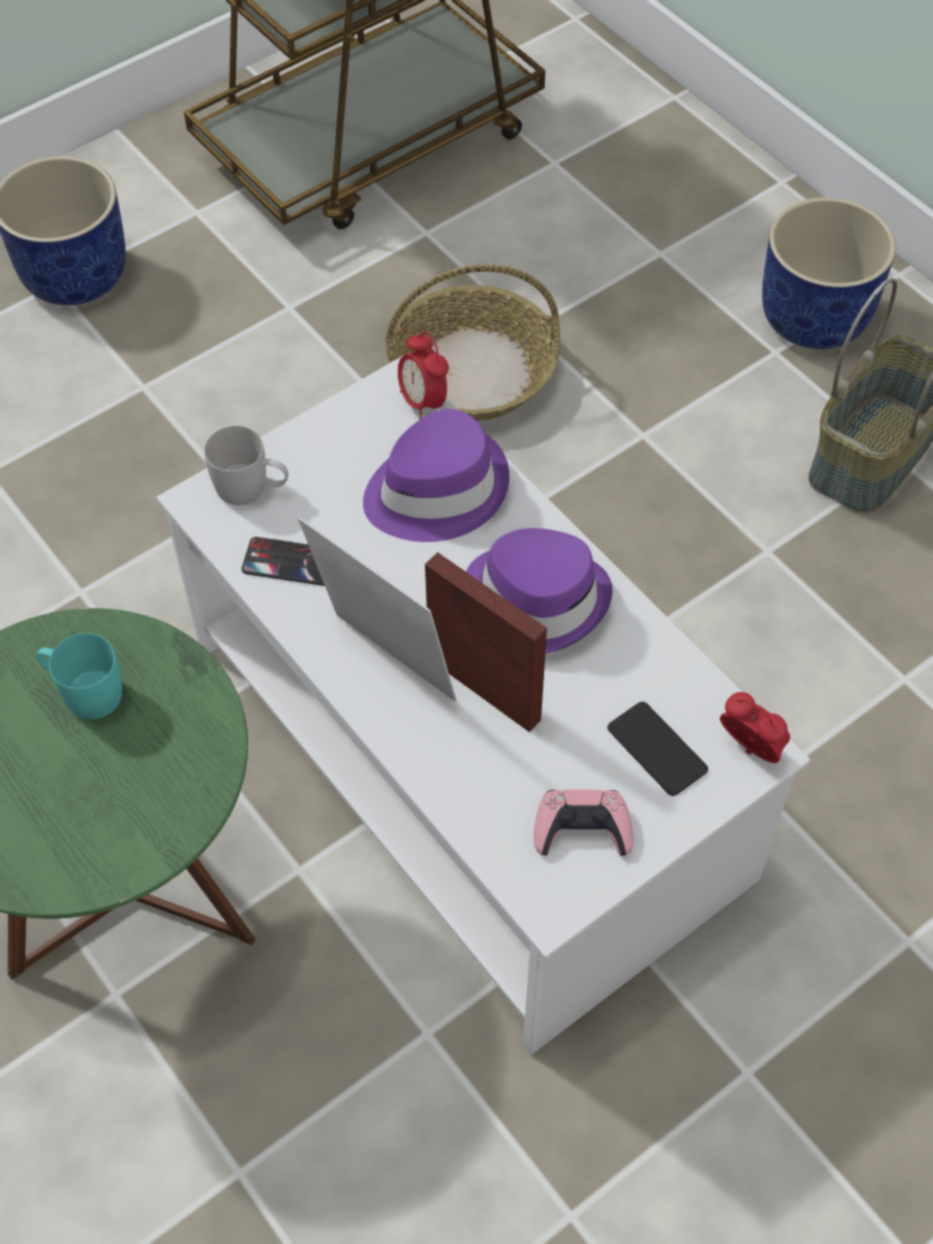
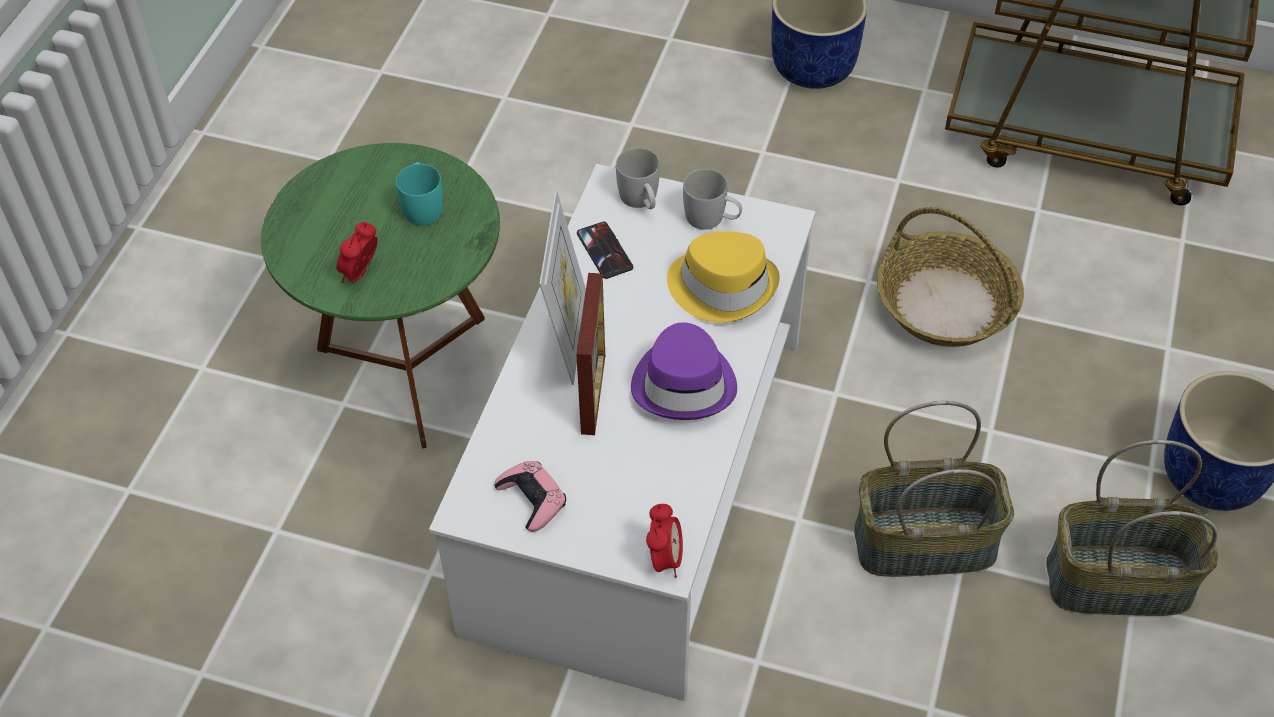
camera: 55 degrees right, 5 degrees down
purple hat [363,409,509,542] -> yellow hat [667,231,780,323]
alarm clock [398,331,449,419] -> alarm clock moved to [336,222,378,283]
phone [607,702,708,796] -> none
none -> white mug [683,169,742,230]
none -> basket [854,401,1014,577]

